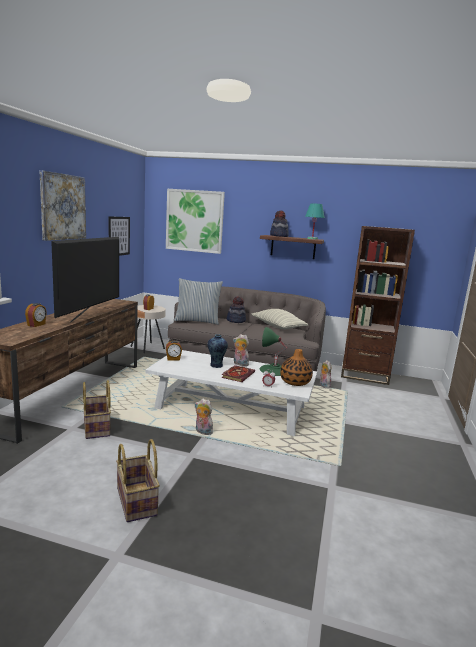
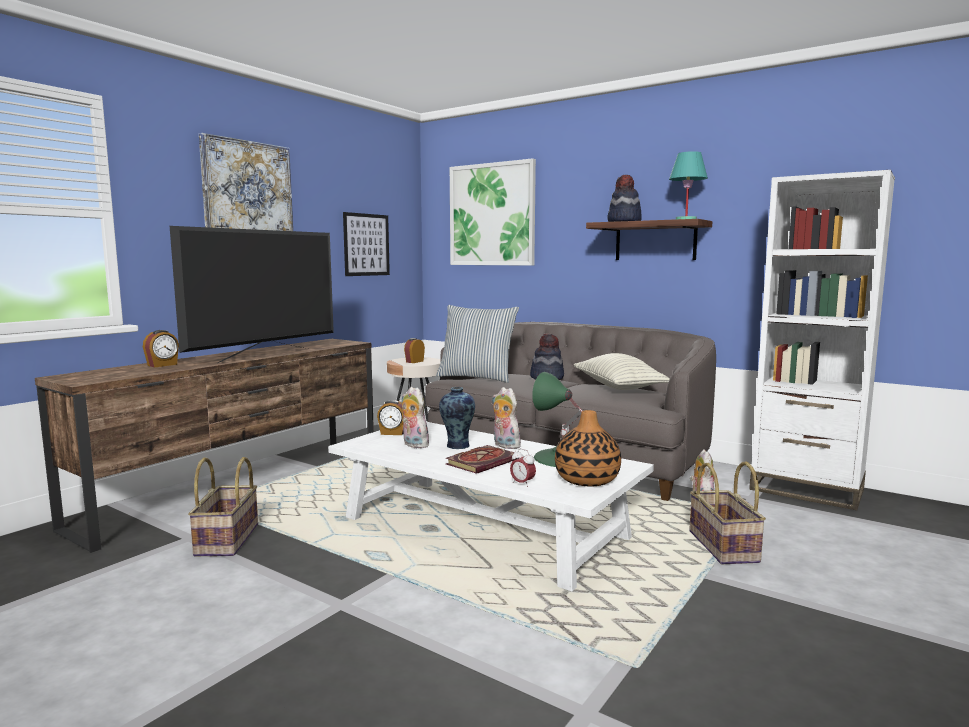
camera: 20 degrees right, 5 degrees down
basket [116,439,160,522] -> basket moved to [689,461,766,564]
plush toy [194,398,213,435] -> plush toy moved to [402,387,432,448]
brown bookcase [341,226,415,385] -> white bookcase [749,170,895,510]

